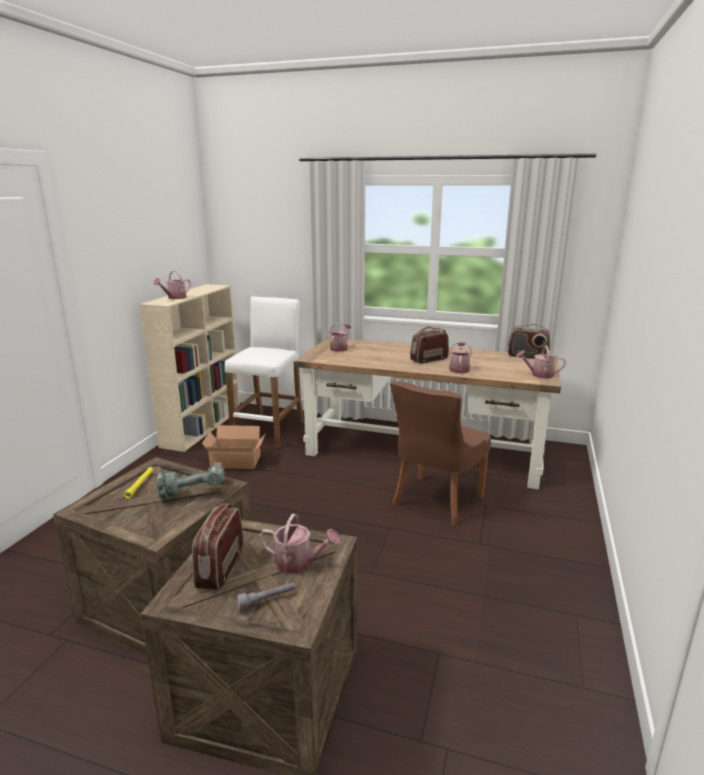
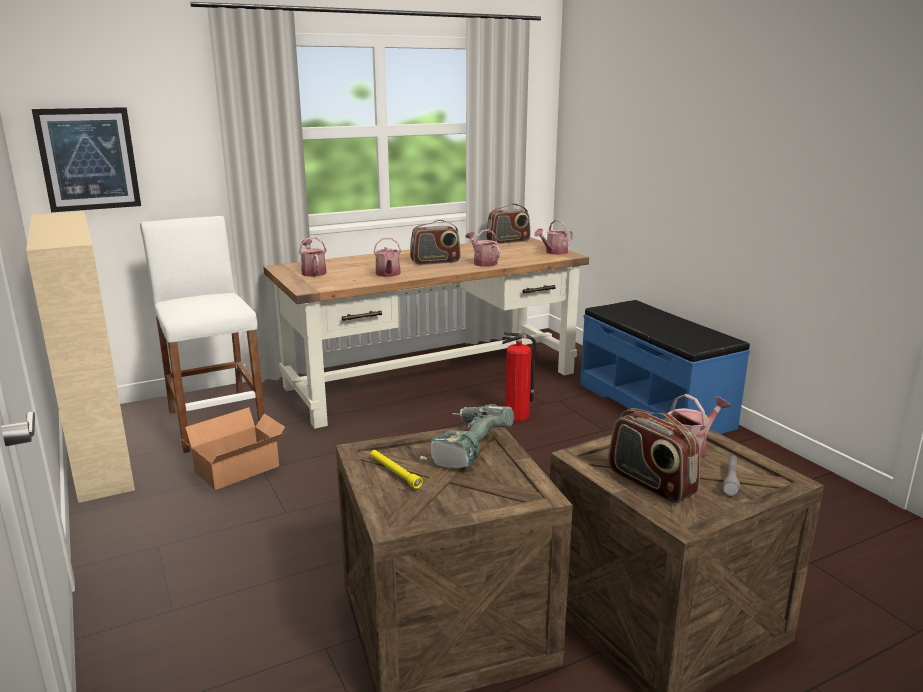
camera: 45 degrees left, 0 degrees up
watering can [153,271,191,299] -> watering can moved to [373,238,401,277]
brown chair [390,381,491,526] -> fire extinguisher [502,332,537,421]
radio [410,326,449,364] -> radio turned 120 degrees counterclockwise [410,220,461,265]
none -> picture [32,107,141,212]
none -> blue bench [580,300,750,434]

